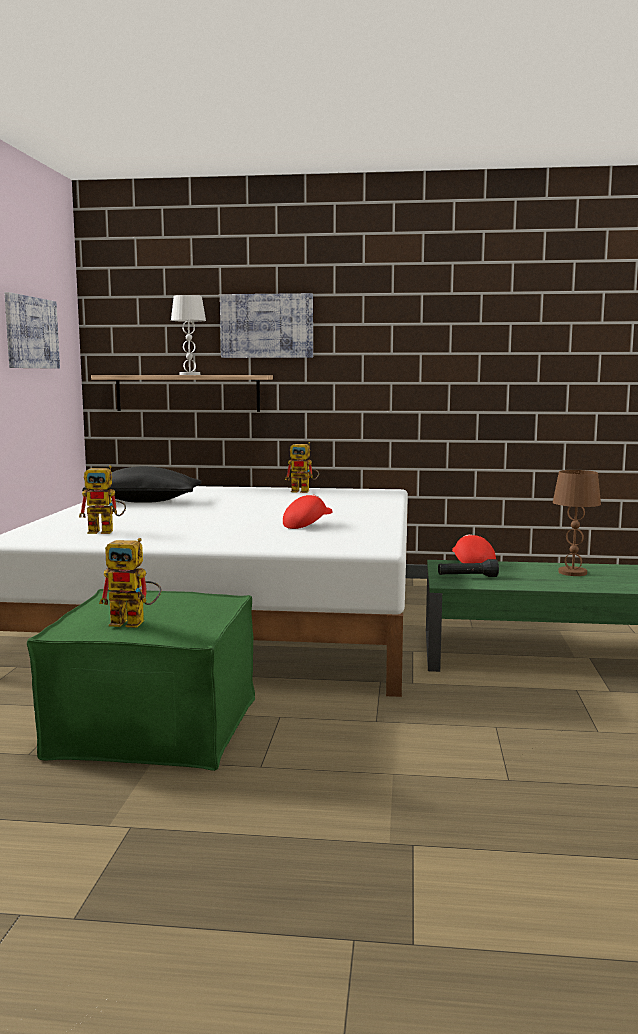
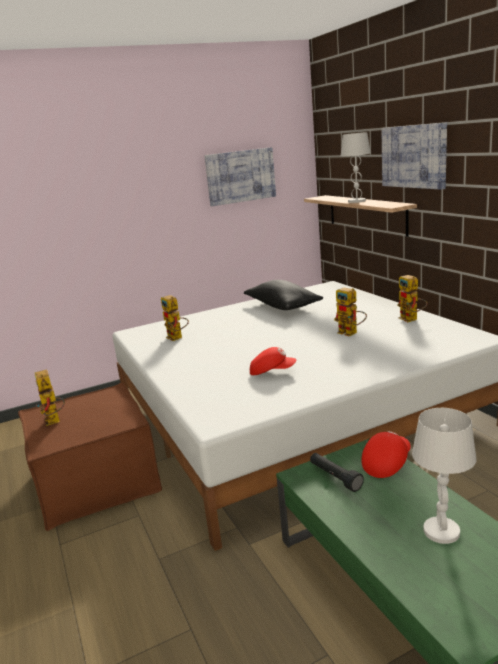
camera: 60 degrees right, 10 degrees up
green ottoman [27,589,255,771] -> brown ottoman [18,382,162,531]
brown table lamp [553,470,601,576] -> white table lamp [412,408,476,544]
none -> toy robot [334,288,367,336]

